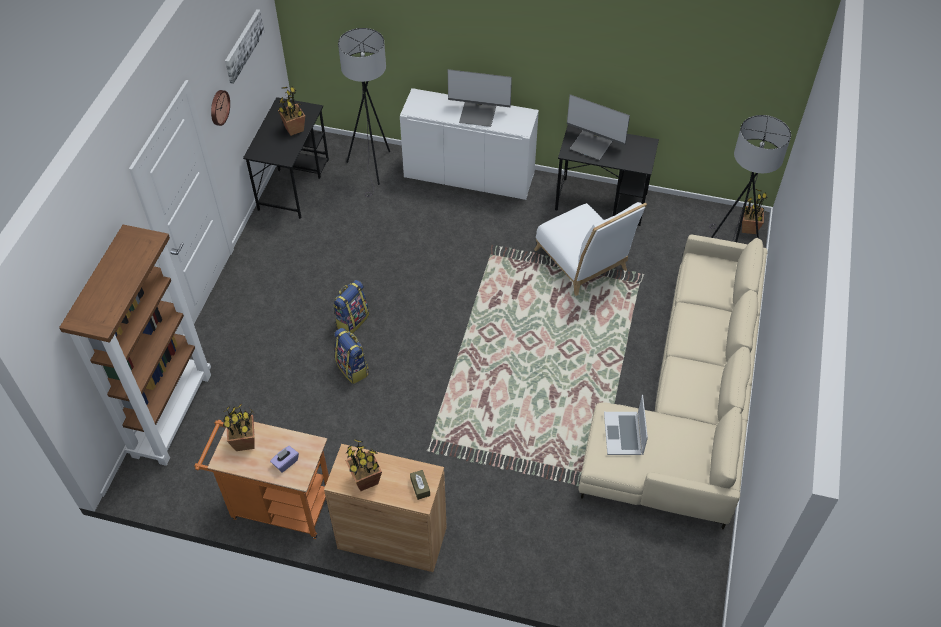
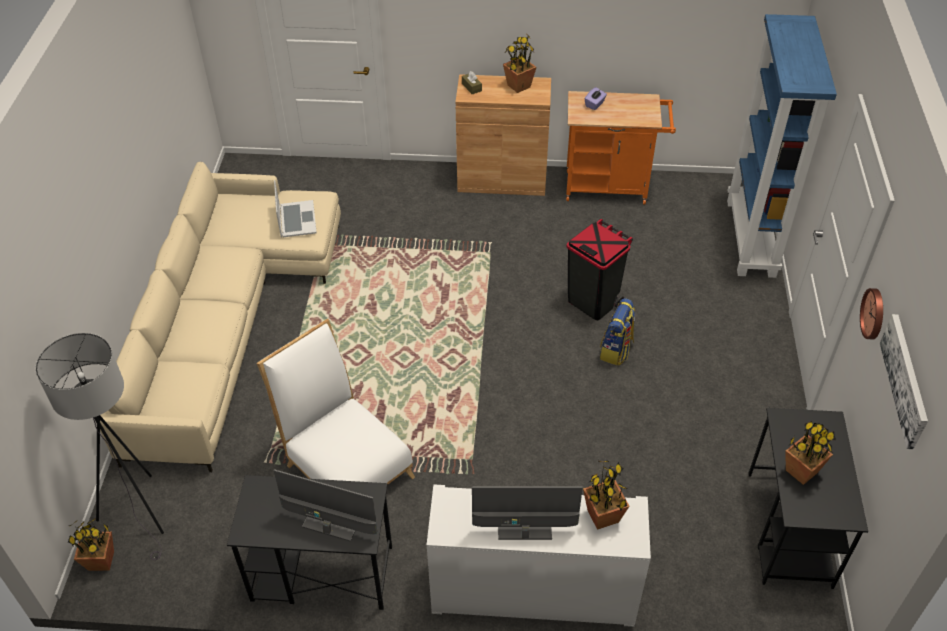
camera: 170 degrees right, 5 degrees down
brown bookcase [59,225,211,466] -> blue bookcase [727,14,837,278]
potted plant [223,404,255,451] -> potted plant moved to [583,460,630,530]
backpack [334,328,369,384] -> black trash can [566,219,633,320]
grey floor lamp [338,28,390,197] -> none

